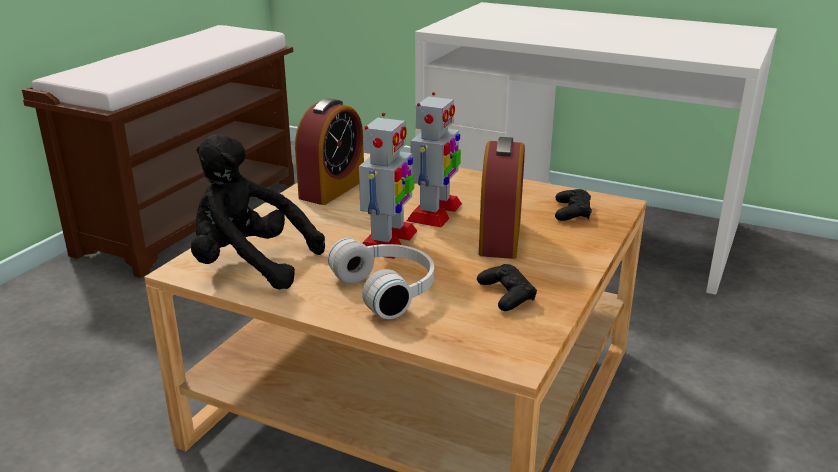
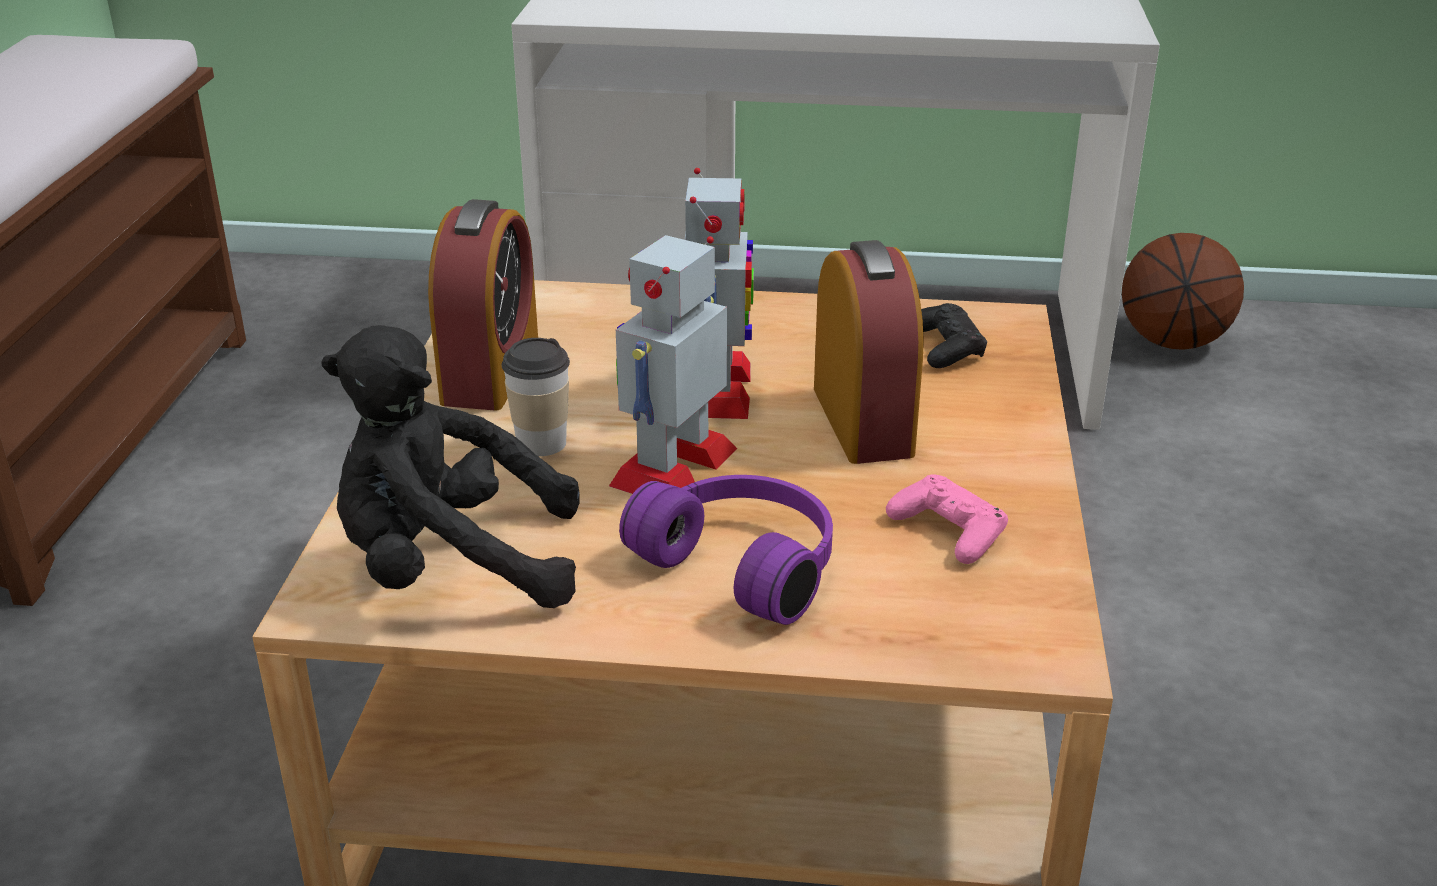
camera: 20 degrees left, 5 degrees up
white headphones [328,238,434,319] -> purple headphones [619,475,833,625]
toy robot [359,113,417,259] -> toy robot turned 150 degrees counterclockwise [609,235,737,494]
black game controller [477,264,537,311] -> pink game controller [886,475,1008,564]
none -> cup [502,338,570,456]
none -> basketball [1122,233,1244,350]

